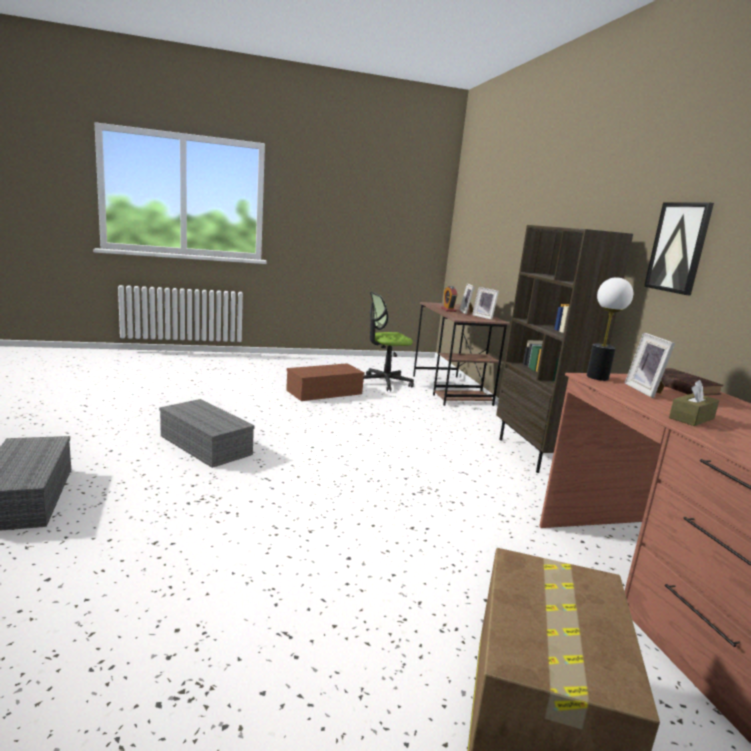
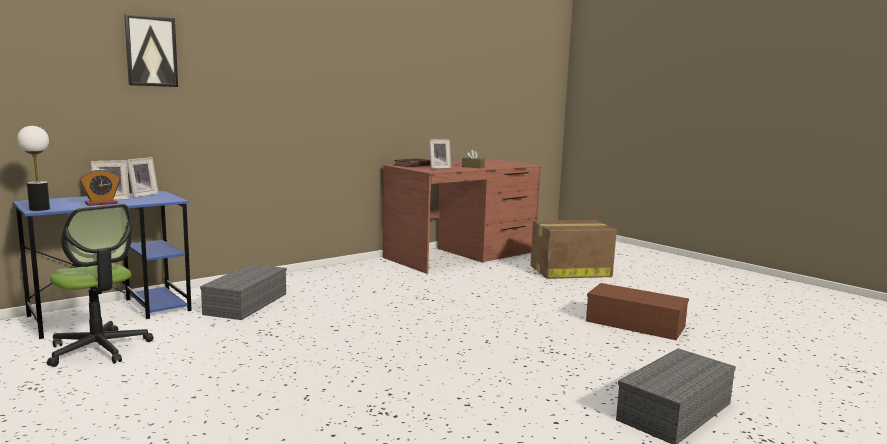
camera: 115 degrees left, 5 degrees down
grey storage box [159,399,254,468] -> grey storage box moved to [200,264,287,320]
brown storage box [286,363,365,401] -> brown storage box moved to [586,283,689,340]
brown desk [413,302,509,406] -> blue desk [13,191,192,339]
brown bookcase [496,225,633,473] -> none
table lamp [587,277,633,381] -> table lamp moved to [17,126,50,211]
picture [644,202,714,296] -> picture moved to [124,14,178,87]

